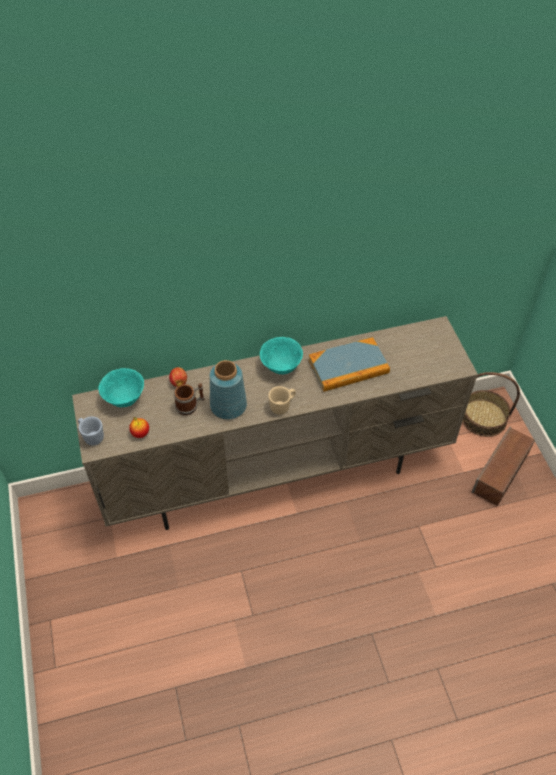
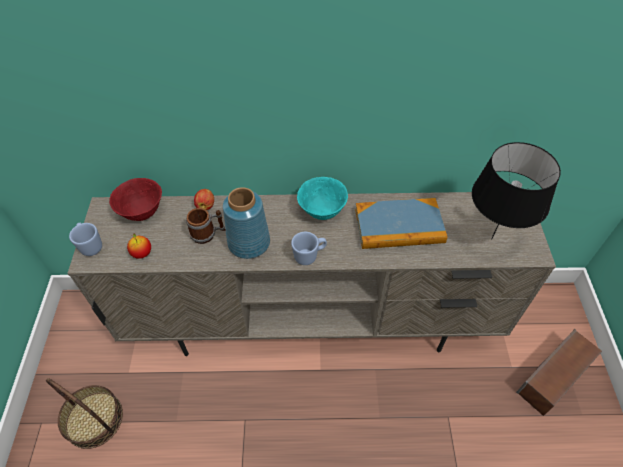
camera: 15 degrees right, 0 degrees up
turquoise bowl [98,368,144,407] -> red bowl [109,178,162,221]
beige mug [268,386,296,415] -> blue mug [291,232,327,265]
basket [462,372,520,437] -> basket moved to [46,378,123,449]
none -> black table lamp [472,142,561,240]

